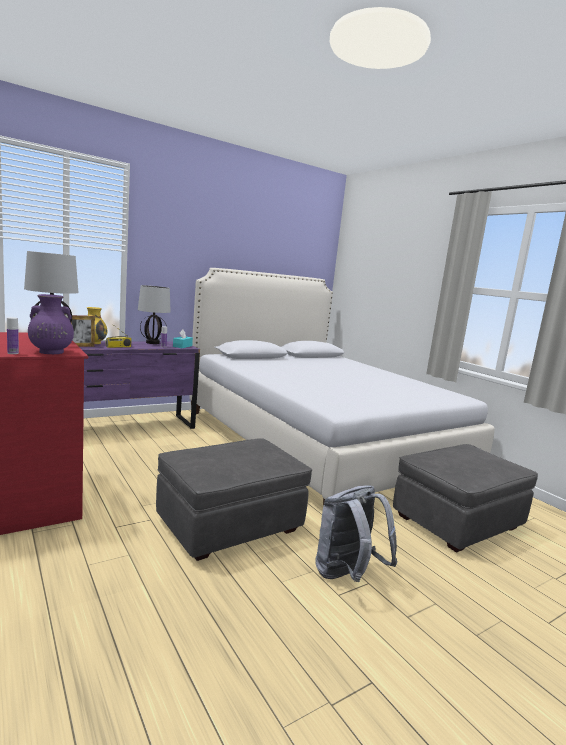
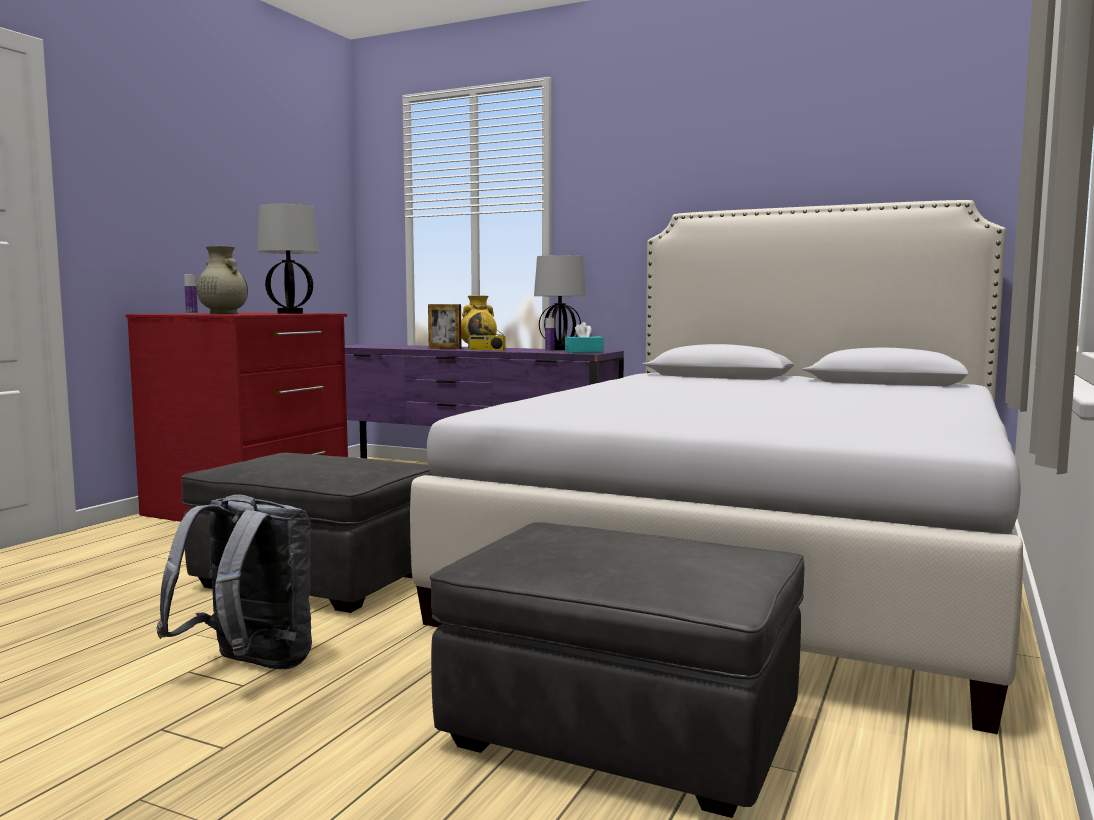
camera: 60 degrees right, 5 degrees down
purple vase [28,294,74,354] -> beige vase [196,246,248,314]

